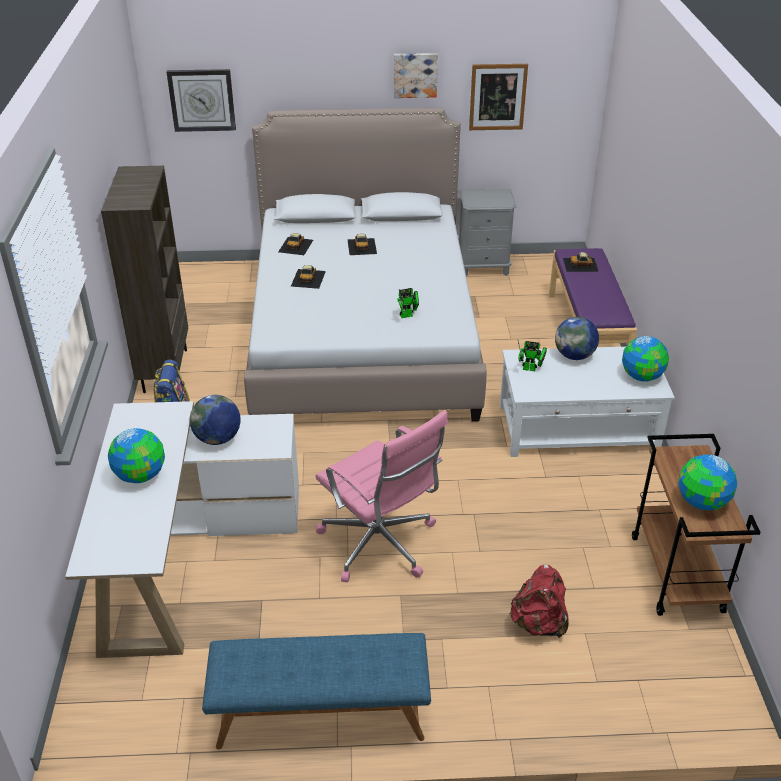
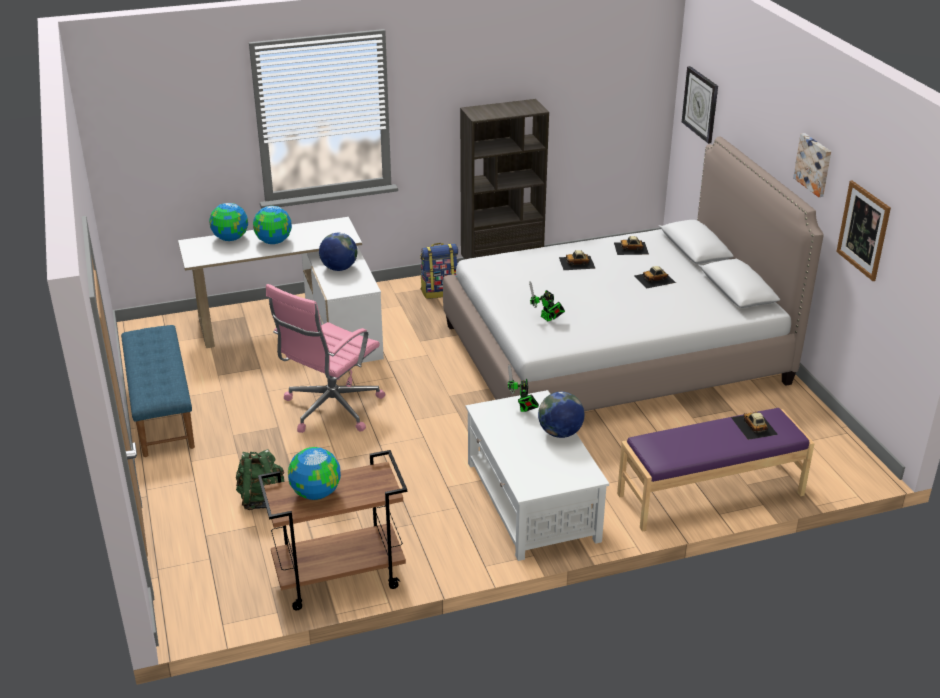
camera: 75 degrees right, 5 degrees down
grey nightstand [459,189,516,276] -> none
red backpack [510,565,569,638] -> green backpack [236,449,284,510]
globe [622,336,669,382] -> globe moved to [209,203,248,241]

